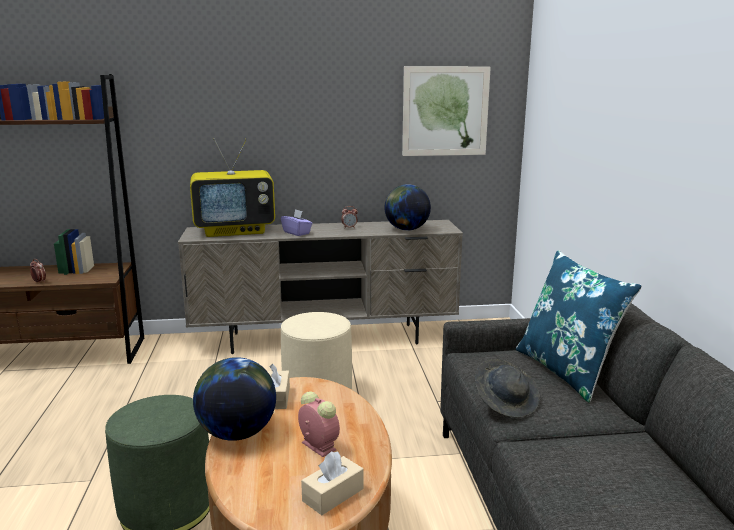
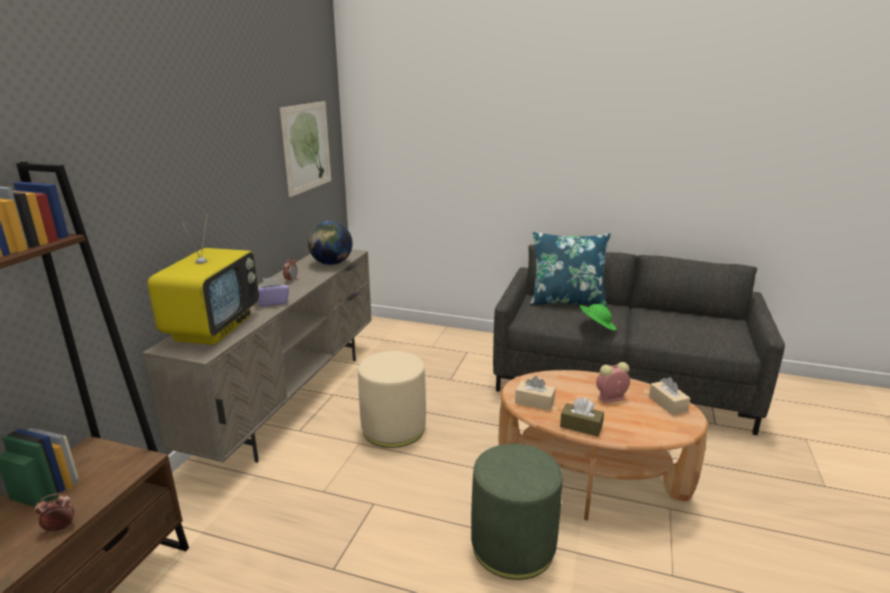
camera: 65 degrees left, 5 degrees up
globe [193,357,276,441] -> brown tissue box [560,397,604,437]
grey hat [475,359,540,418] -> green hat [579,304,616,331]

